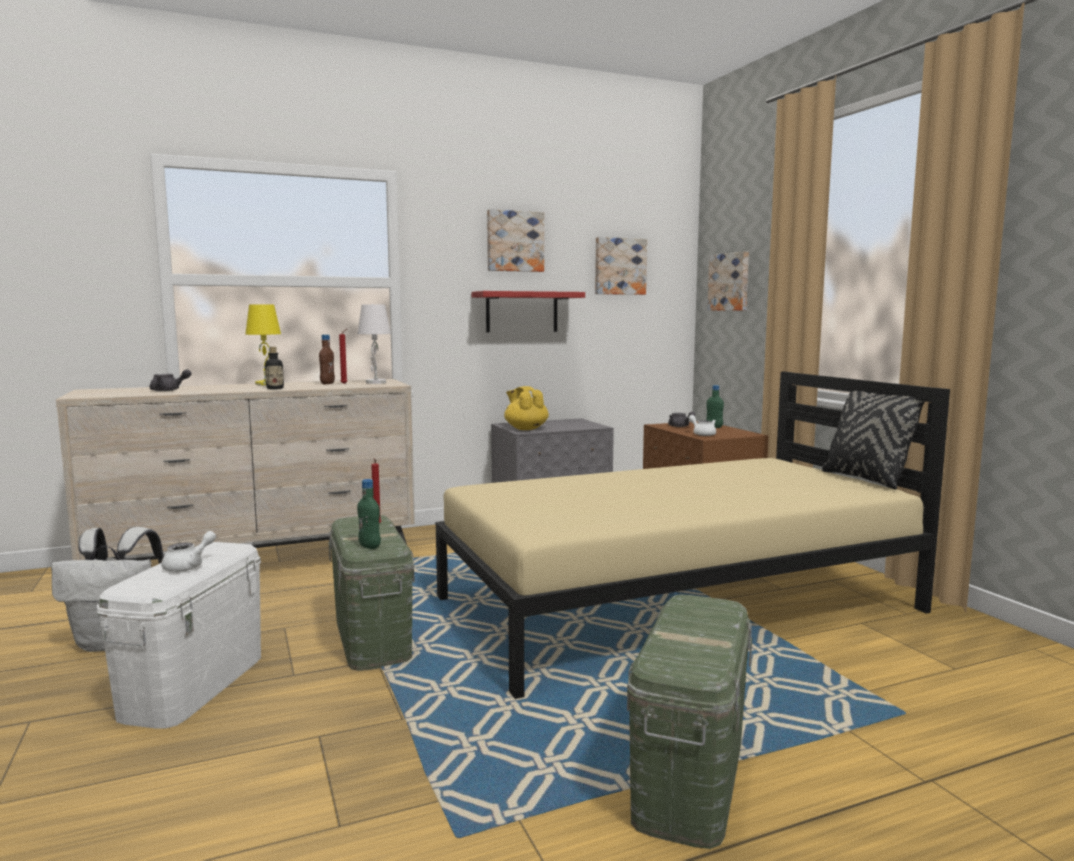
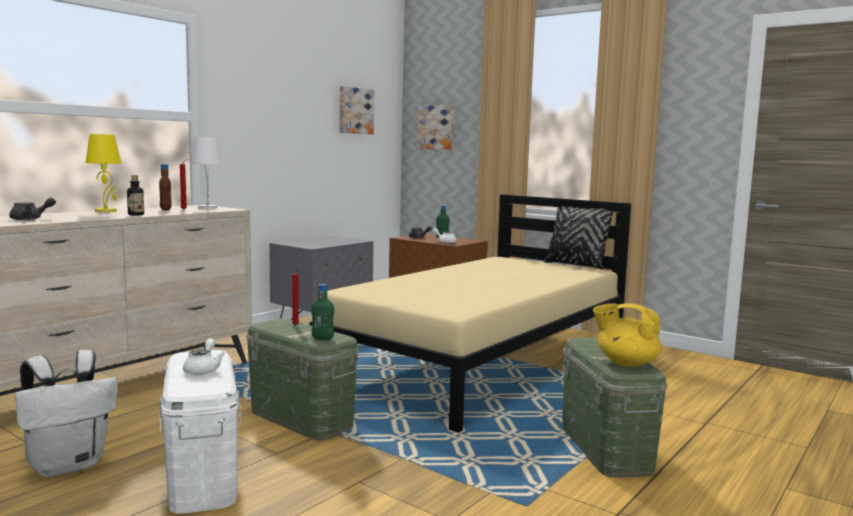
camera: 30 degrees left, 0 degrees up
red shelf [472,291,585,332] -> none
picture [487,209,544,272] -> none
yellow teapot [504,386,549,430] -> yellow teapot moved to [593,303,662,367]

